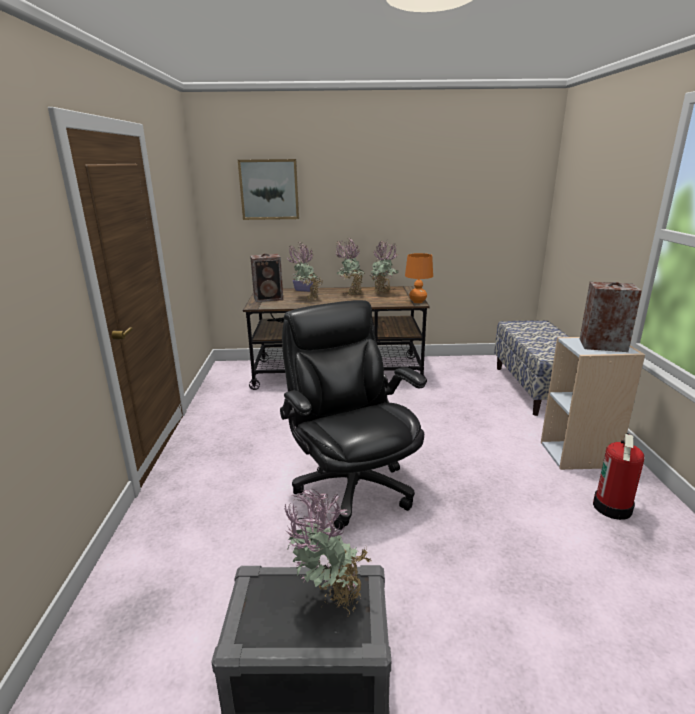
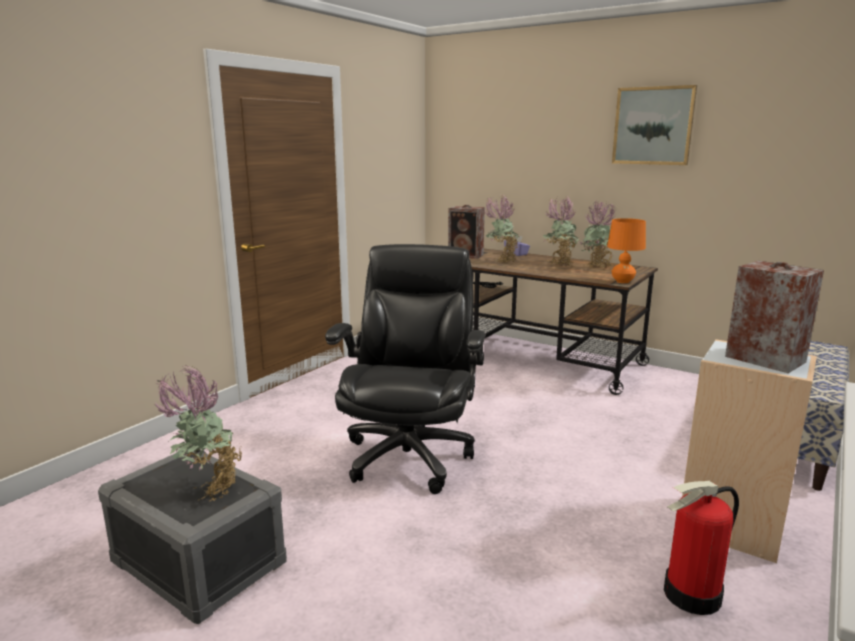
camera: 35 degrees right, 5 degrees down
picture [238,159,299,220] -> picture moved to [612,85,697,165]

